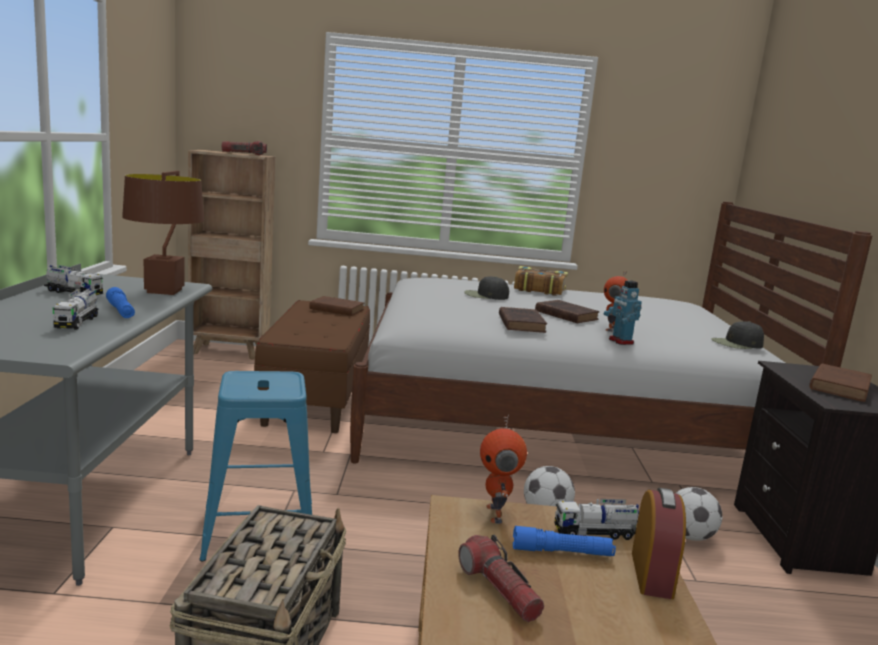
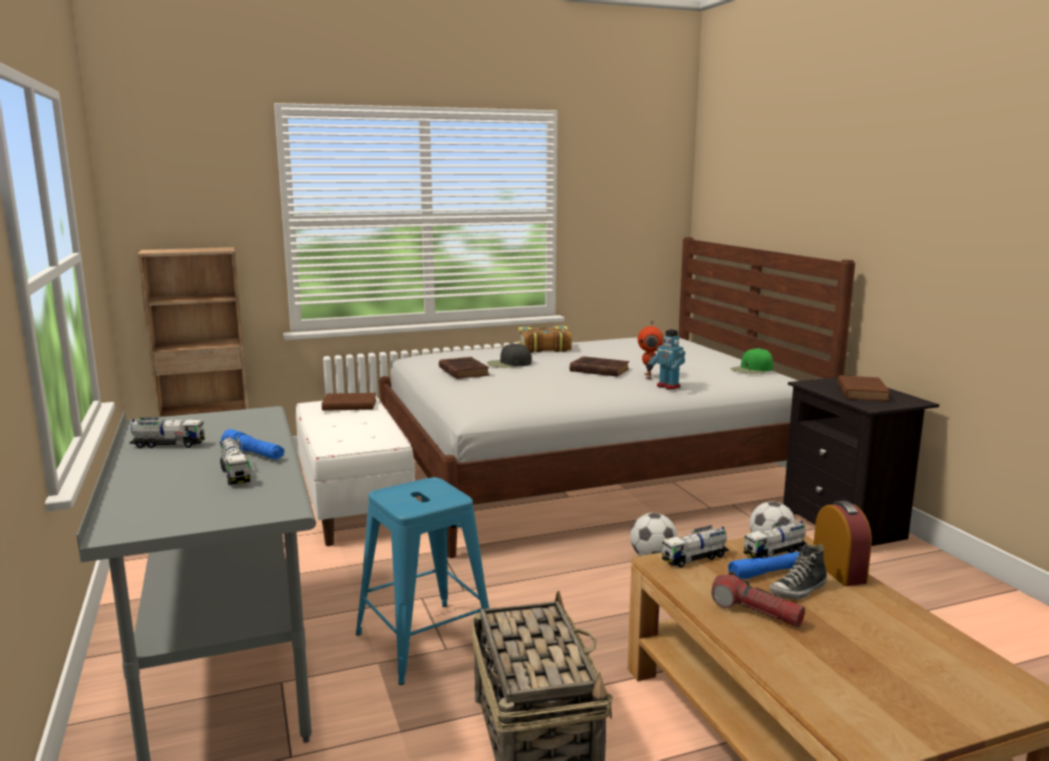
camera: 20 degrees left, 0 degrees up
brown table lamp [122,171,204,295] -> none
flashlight [222,141,267,155] -> none
brown bench [254,300,370,433] -> white bench [296,396,416,546]
toy robot [480,415,527,524] -> toy truck [662,525,729,568]
brown book [499,307,547,333] -> brown book moved to [439,357,489,379]
black cap [711,321,764,349] -> green cap [730,348,773,374]
none -> shoe [769,543,827,599]

